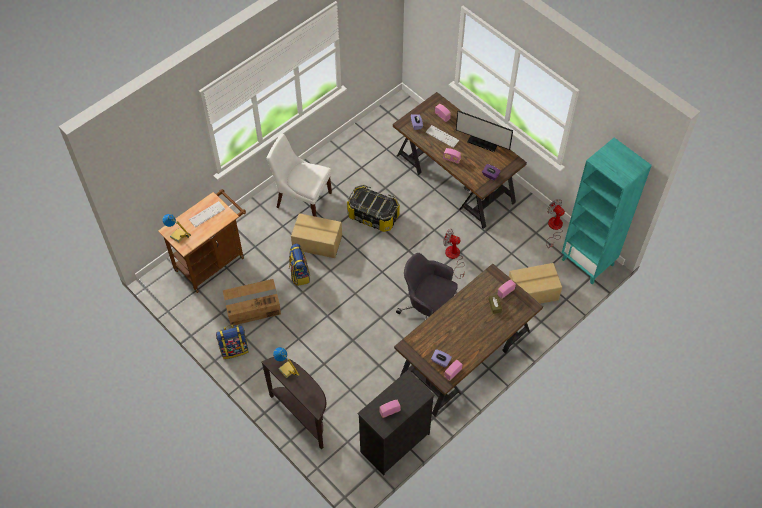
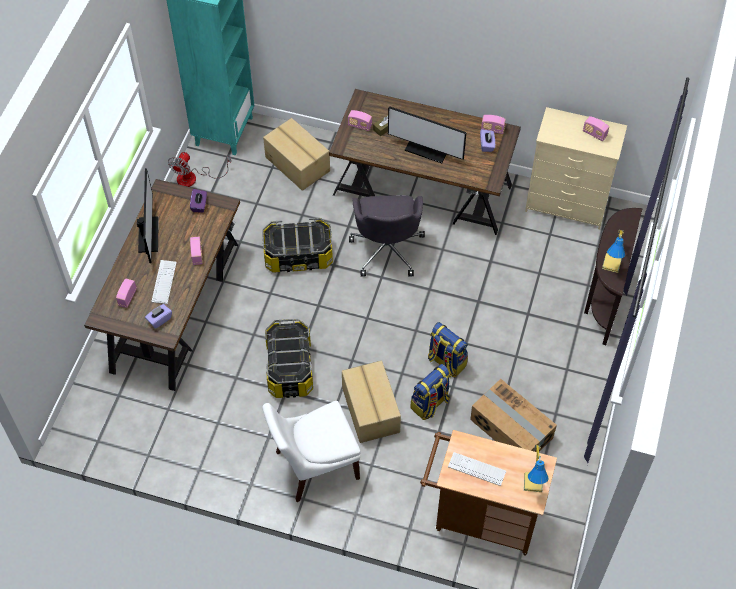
camera: 120 degrees left, 0 degrees up
backpack [216,325,249,359] -> backpack moved to [428,322,468,377]
white chair [267,134,332,217] -> white chair turned 75 degrees clockwise [262,401,361,502]
black dresser [358,370,435,476] -> beige dresser [525,107,627,229]
fan [443,229,465,279] -> storage box [262,218,333,273]
none -> monitor [388,106,466,163]

